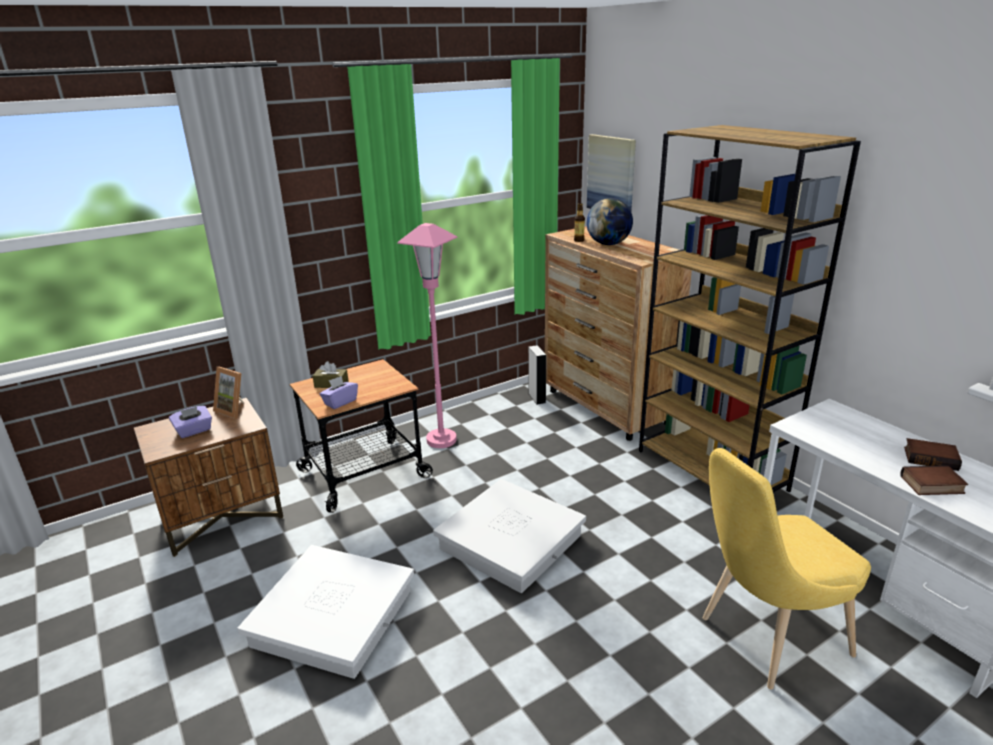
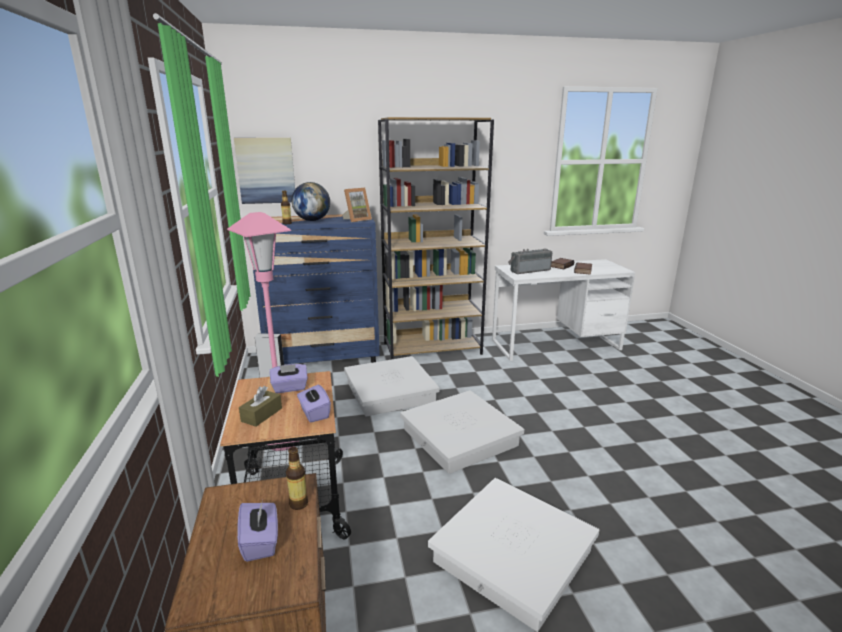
camera: 70 degrees left, 5 degrees down
picture frame [213,367,244,419] -> picture frame moved to [342,188,372,222]
brown dresser [545,226,692,441] -> blue dresser [253,214,380,364]
yellow chair [702,448,871,690] -> none
none -> purple tissue box [270,364,308,393]
none -> bottle [286,447,308,510]
none -> white storage box [344,356,440,417]
none -> radio [508,249,552,274]

